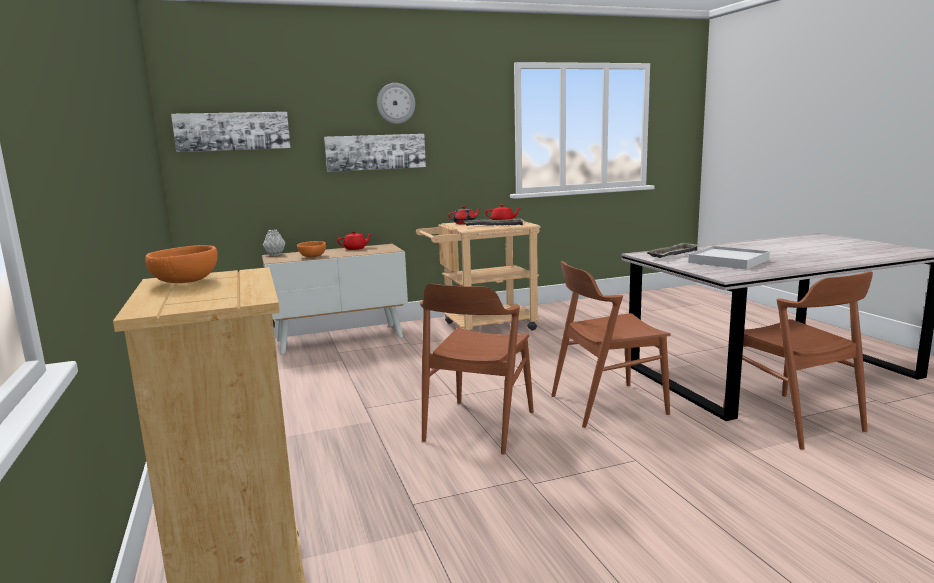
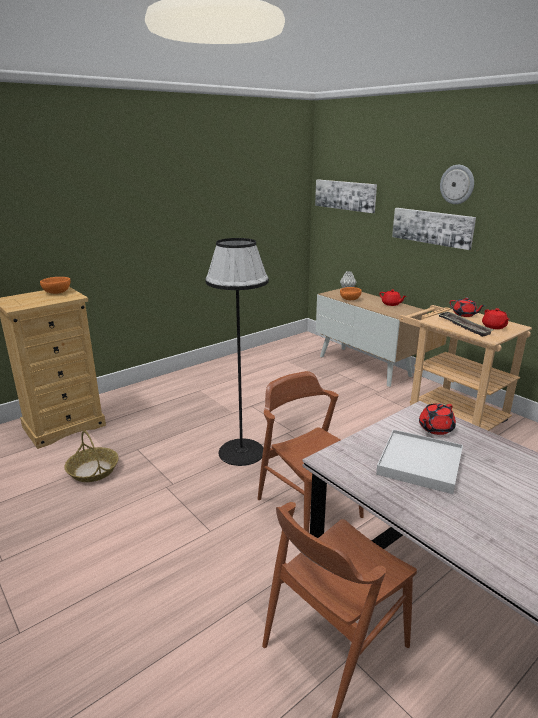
camera: 70 degrees right, 10 degrees up
brown chair [420,284,534,454] -> black floor lamp [205,238,269,466]
tray [647,242,698,258] -> red teapot [419,403,456,435]
none -> basket [64,430,119,482]

